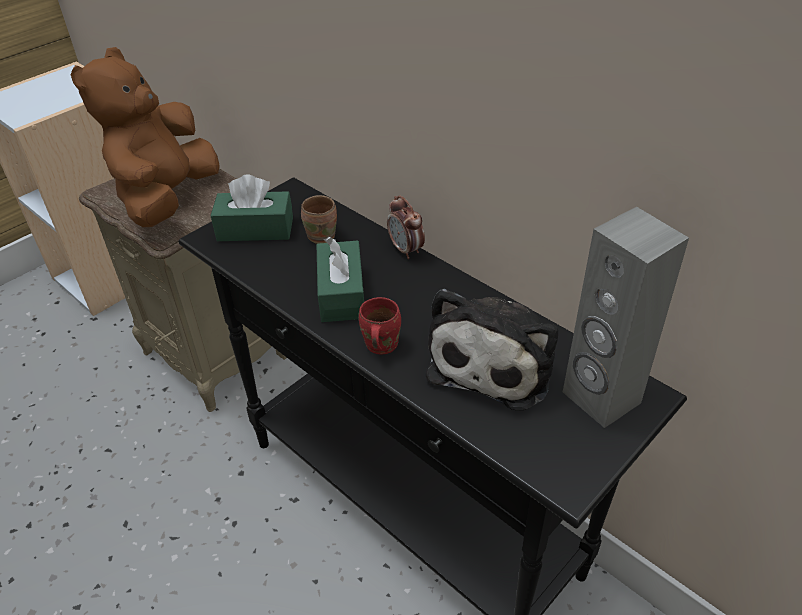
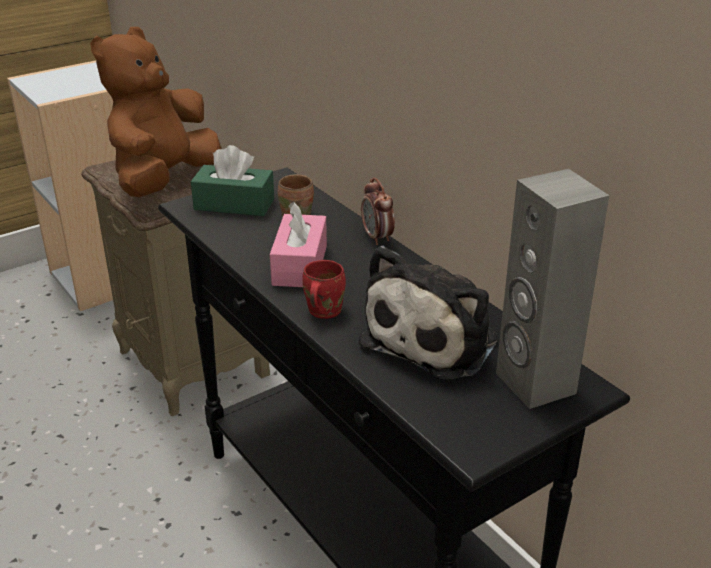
camera: 10 degrees right, 10 degrees down
green tissue box [316,237,364,322] -> pink tissue box [270,202,327,287]

